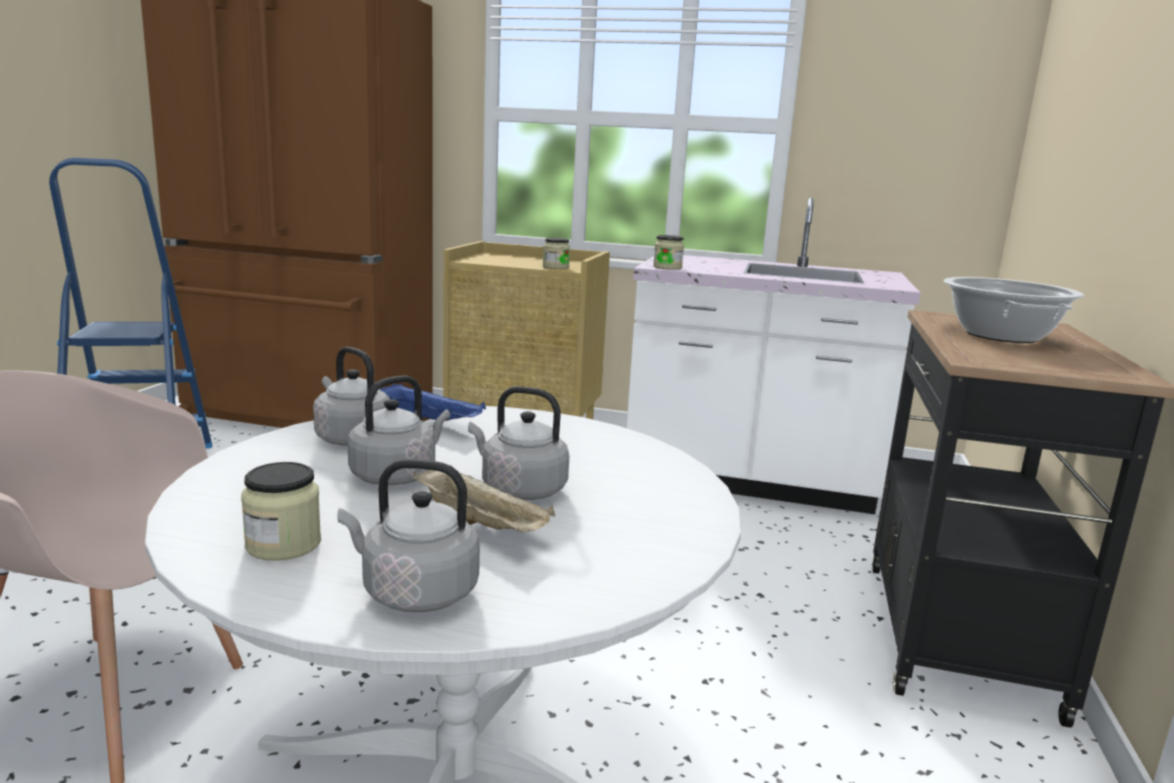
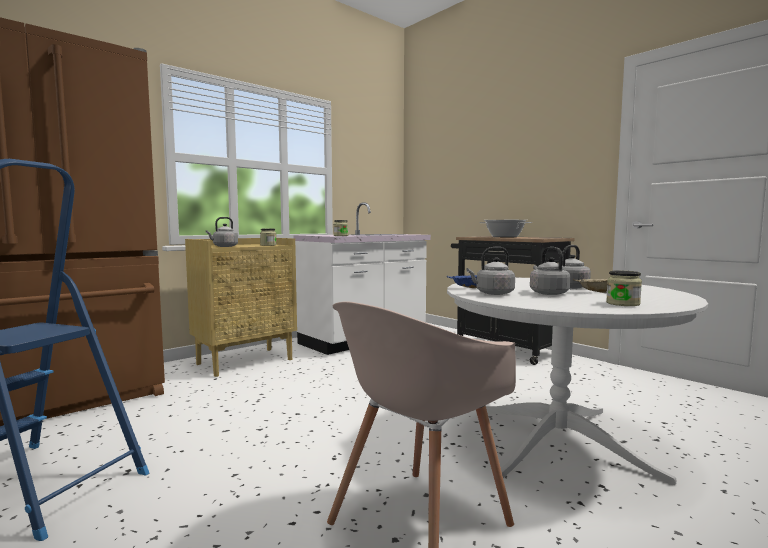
camera: 55 degrees left, 10 degrees down
grey kettle [337,459,480,612] -> grey kettle moved to [206,217,238,247]

